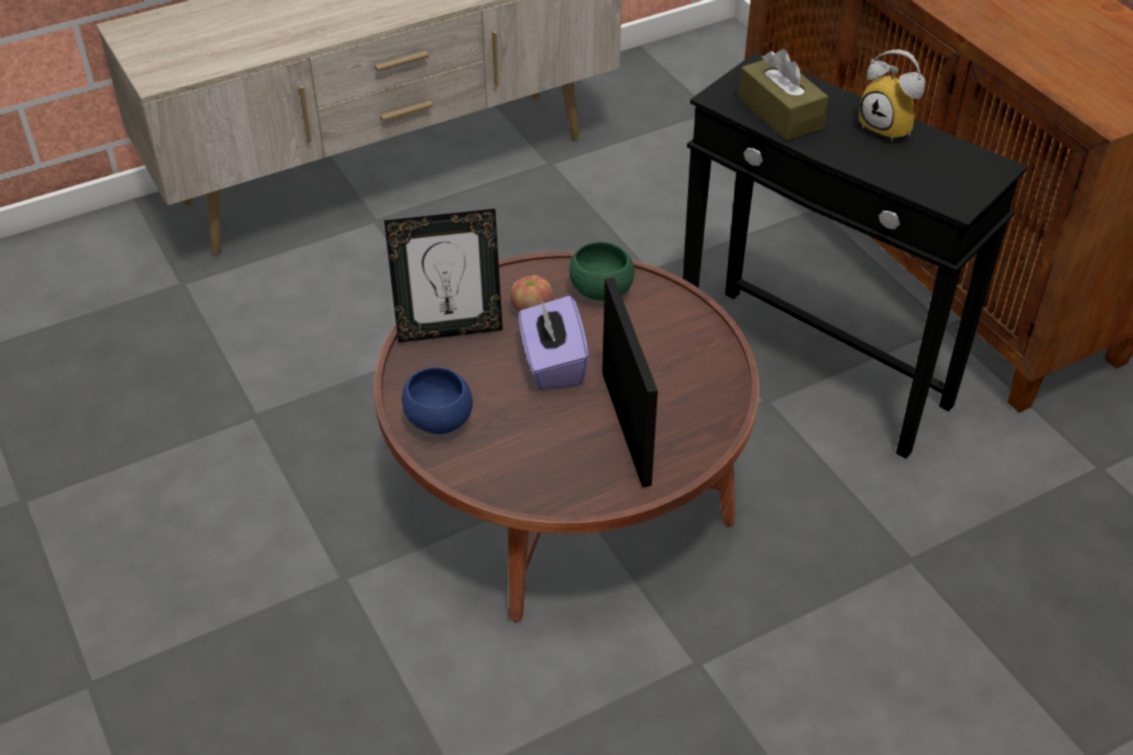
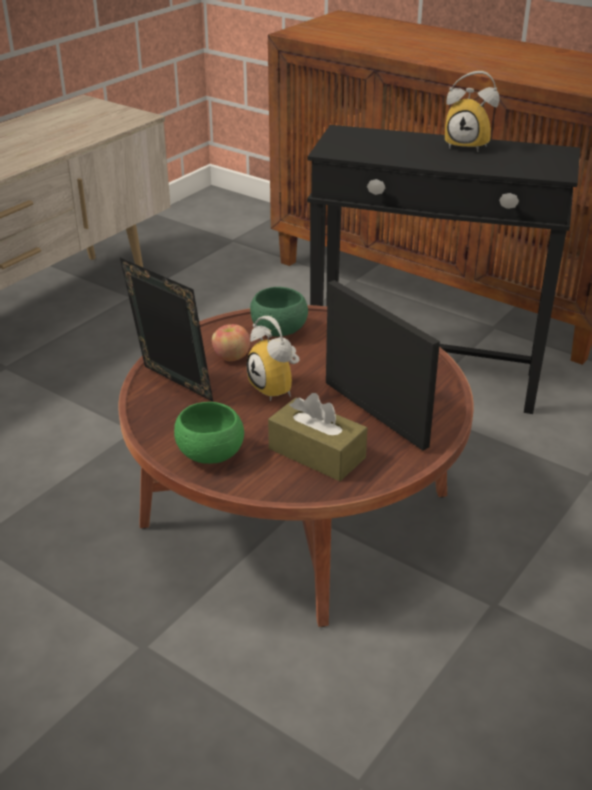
camera: 25 degrees left, 10 degrees down
picture frame [384,209,503,343] -> picture frame turned 105 degrees counterclockwise [120,258,213,402]
blue bowl [402,367,473,434] -> green bowl [174,402,244,464]
purple tissue box [519,296,589,390] -> alarm clock [247,316,300,401]
brown tissue box [738,49,829,141] -> brown tissue box moved to [268,393,367,481]

